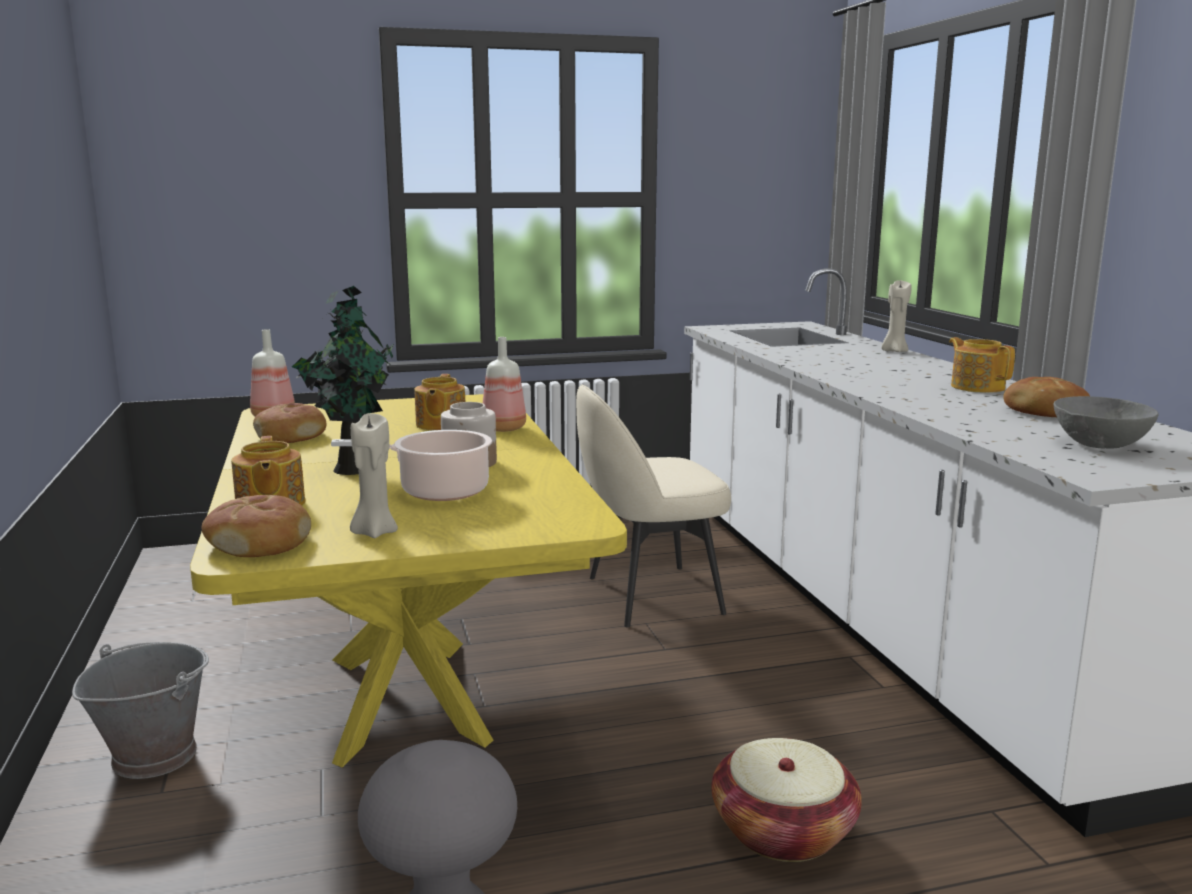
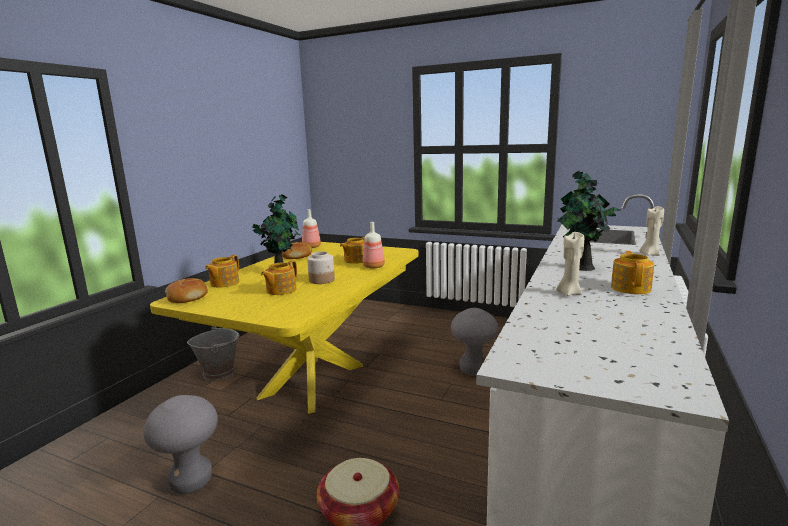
camera: 40 degrees right, 0 degrees up
cooking pot [331,430,492,501] -> teapot [261,260,297,295]
beige candle [350,413,398,538] -> beige candle moved to [557,232,584,296]
beige chair [576,384,731,627] -> grey stool [451,308,498,376]
bread [1003,377,1090,417] -> none
grey bowl [1053,396,1158,449] -> none
none -> potted plant [557,171,621,271]

